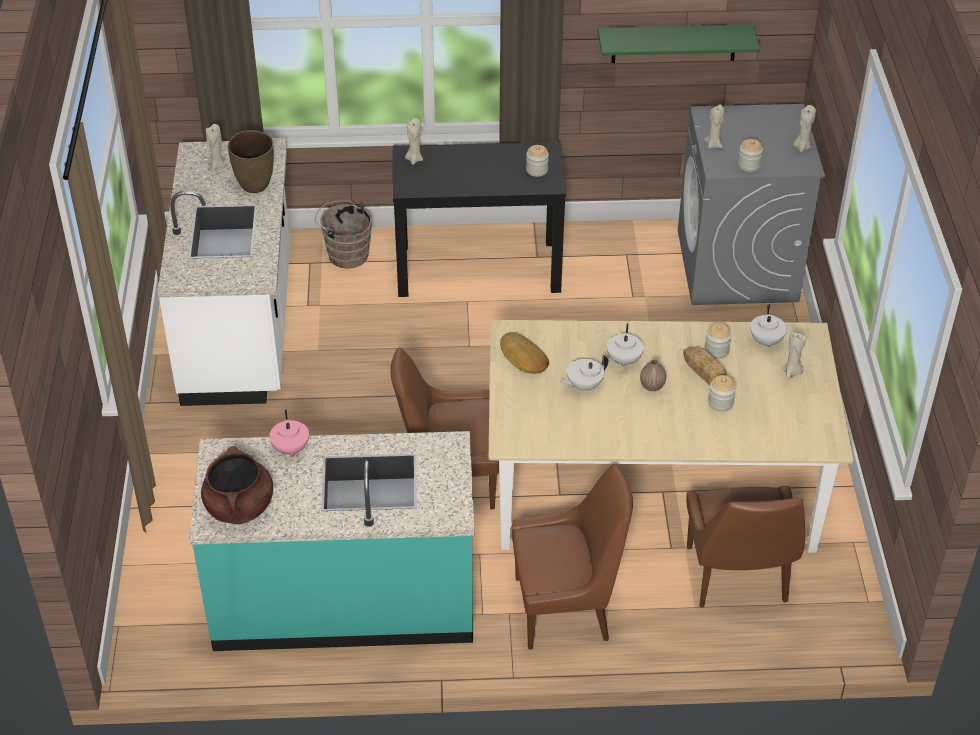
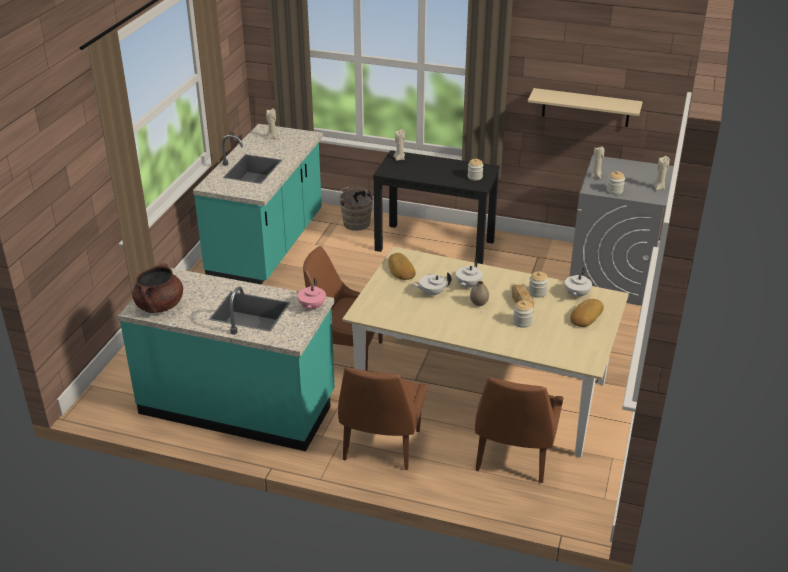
camera: 20 degrees right, 10 degrees down
white counter [158,140,290,406] -> turquoise counter [193,124,323,285]
brown vase [228,130,274,193] -> none
pink teapot [269,409,309,457] -> pink teapot moved to [298,278,326,311]
brown chair [512,464,633,649] -> brown chair turned 90 degrees clockwise [338,367,427,470]
green shelf [598,24,760,63] -> beige shelf [528,88,643,127]
beige candle [783,331,806,379] -> bread [570,299,604,327]

